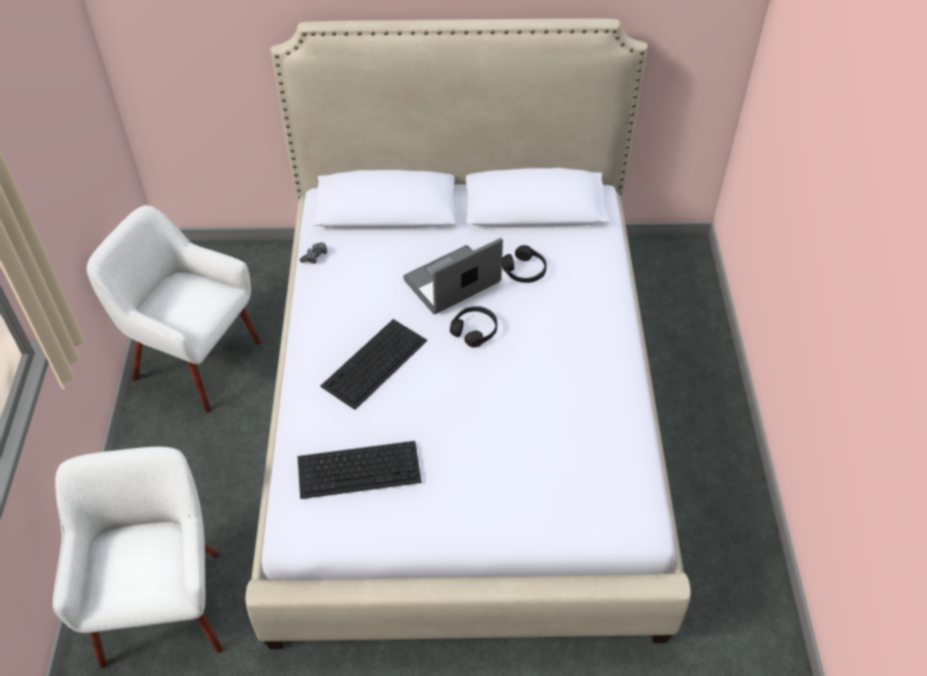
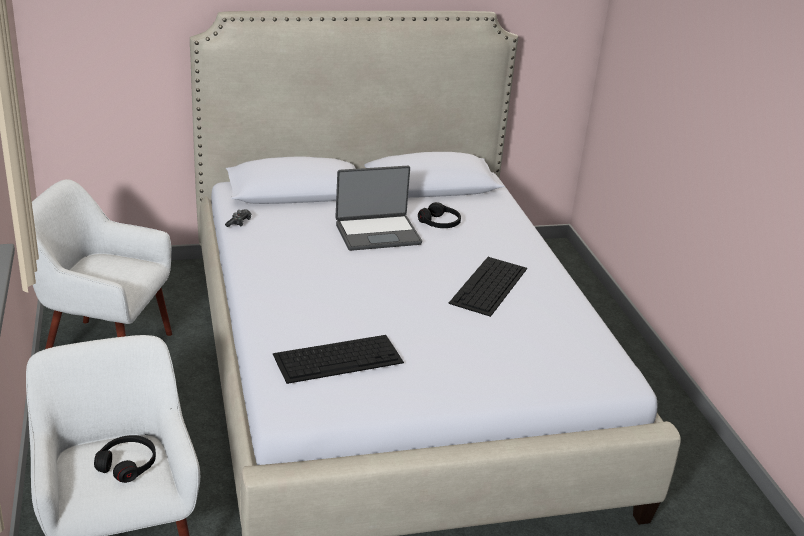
camera: 15 degrees left, 20 degrees down
keyboard [320,319,427,410] -> keyboard moved to [448,257,527,317]
laptop [403,238,503,314] -> laptop turned 150 degrees counterclockwise [335,166,422,251]
black headphones [450,306,497,348] -> black headphones moved to [94,435,156,483]

